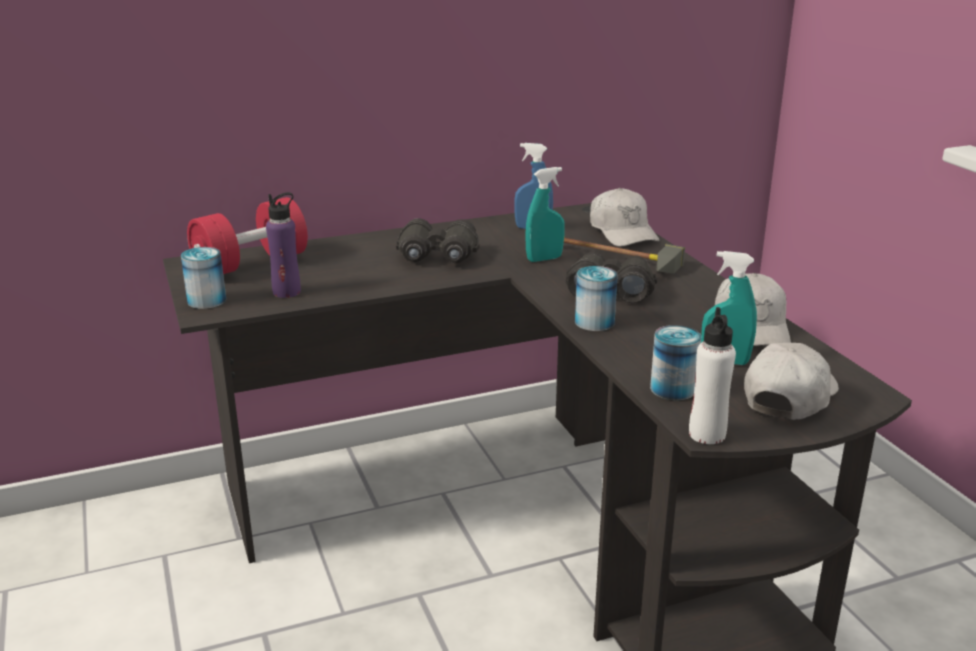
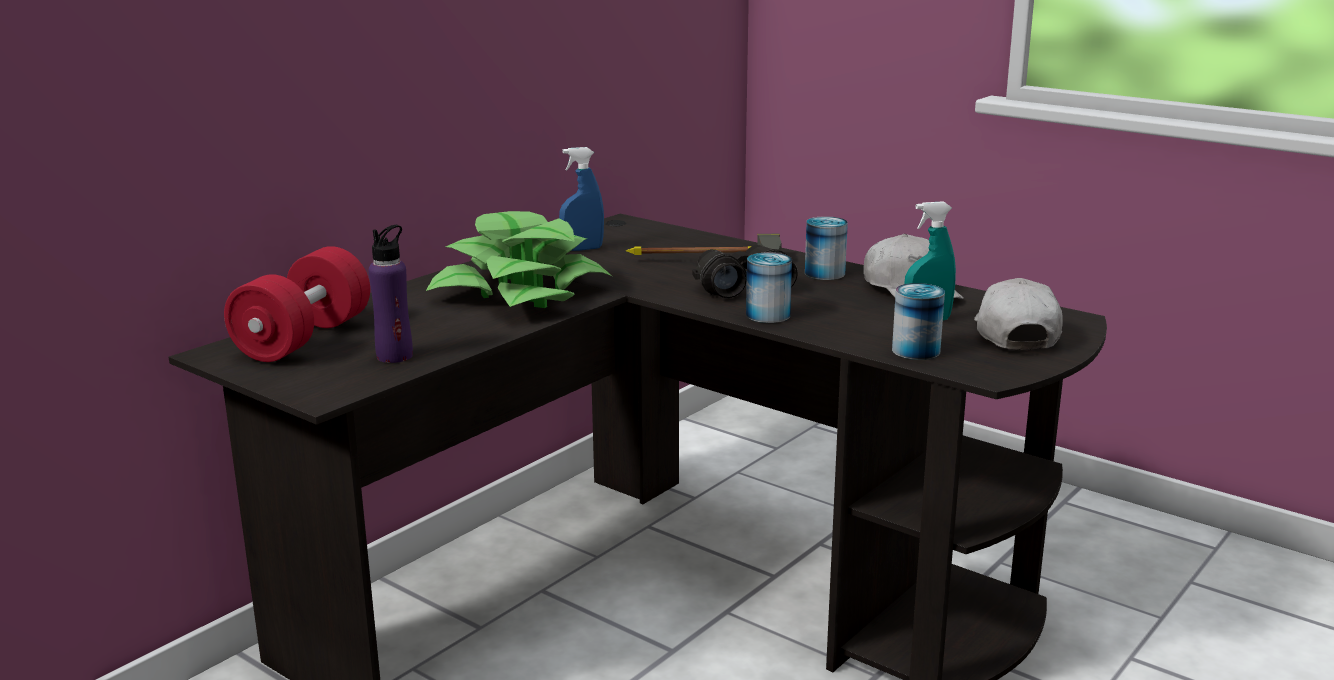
camera: 30 degrees left, 5 degrees down
can [181,247,226,309] -> can moved to [805,216,848,280]
black binoculars [396,218,480,263] -> potted plant [426,211,612,308]
turquoise spray bottle [525,167,565,262] -> none
white cap [590,188,659,247] -> none
white bottle [689,307,736,444] -> none

